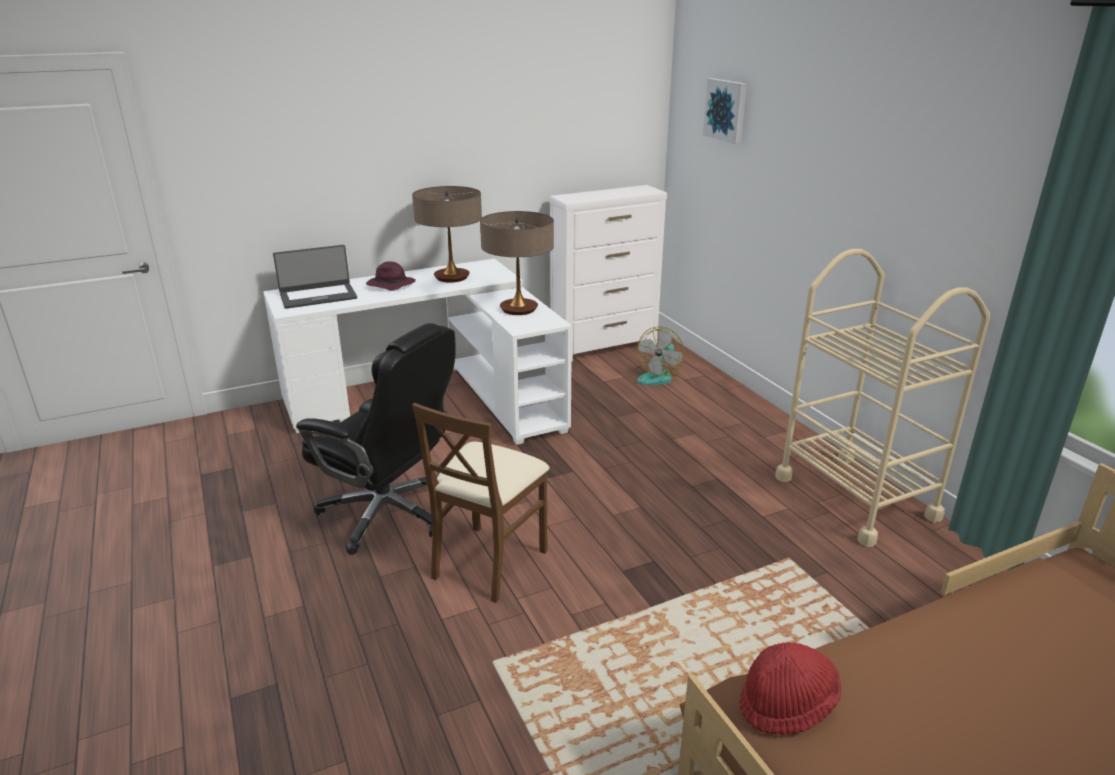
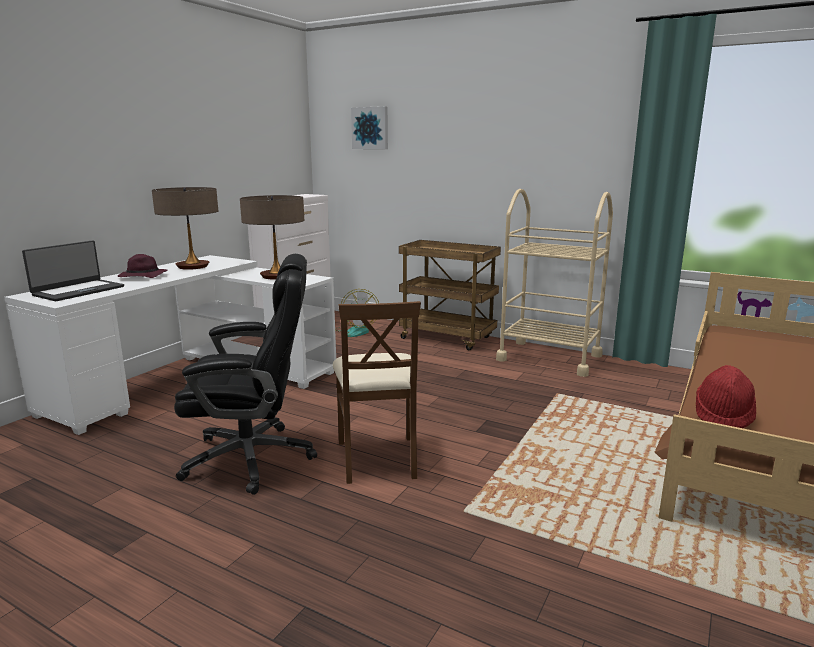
camera: 35 degrees left, 10 degrees down
none -> brown cart [399,240,501,350]

